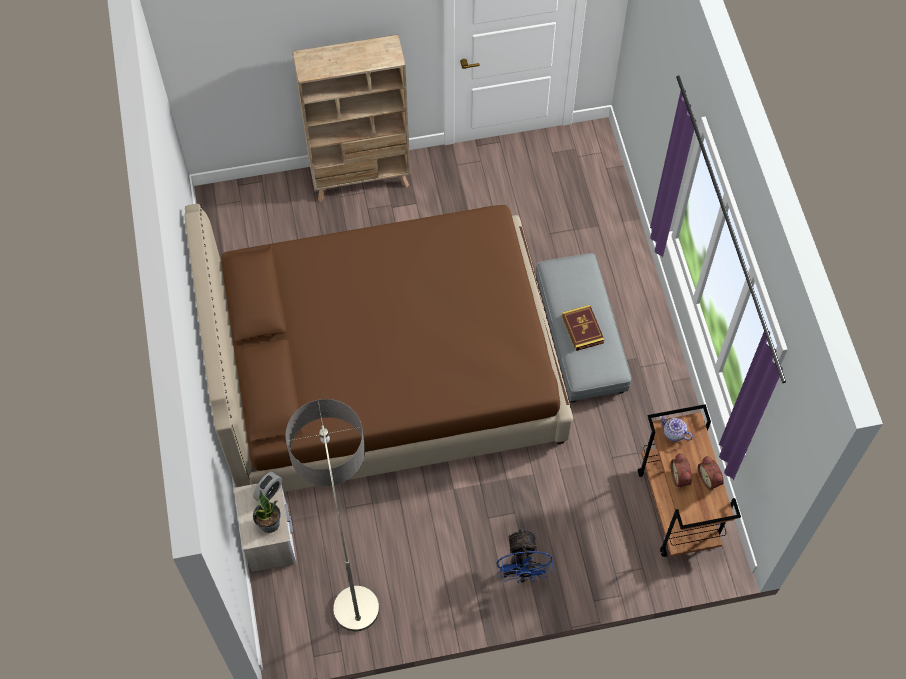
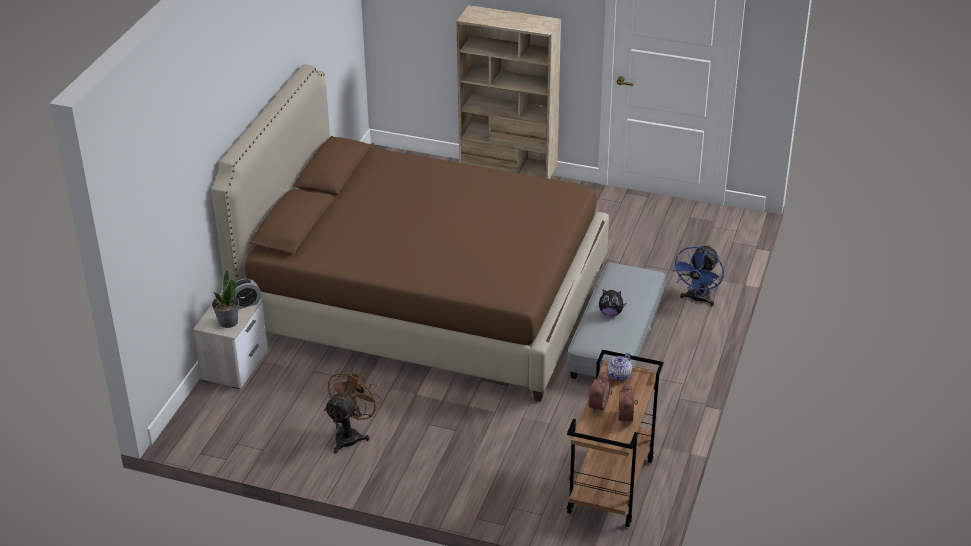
camera: 30 degrees right, 25 degrees down
floor lamp [286,399,379,631] -> none
blue fan [496,529,553,583] -> blue fan moved to [672,245,724,306]
book [562,305,604,351] -> plush toy [599,289,626,316]
teapot [660,416,693,442] -> teapot turned 120 degrees counterclockwise [607,353,632,381]
none -> brown fan [324,367,382,453]

